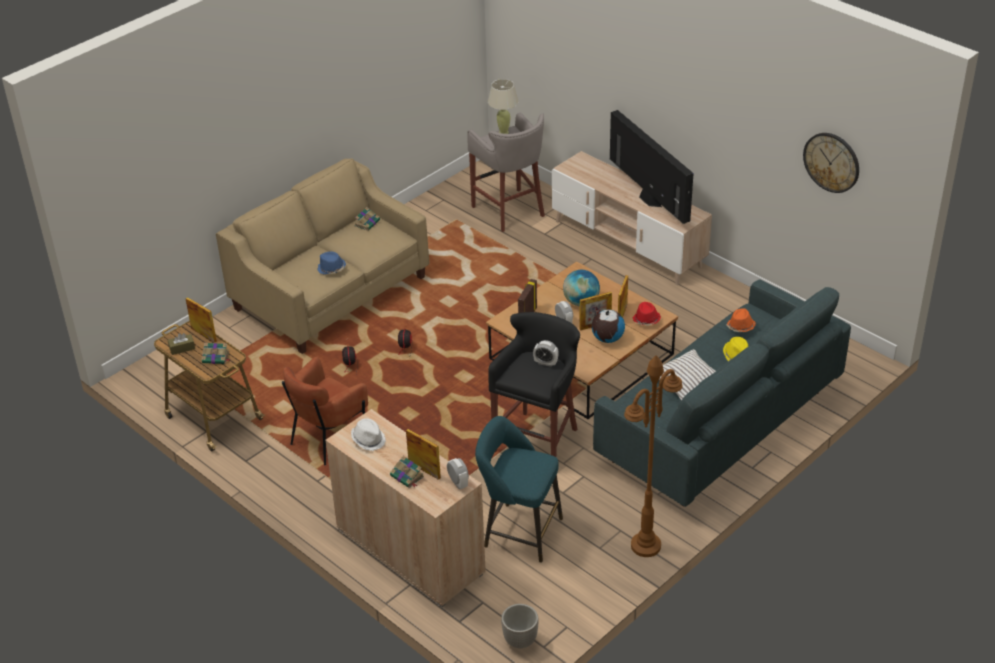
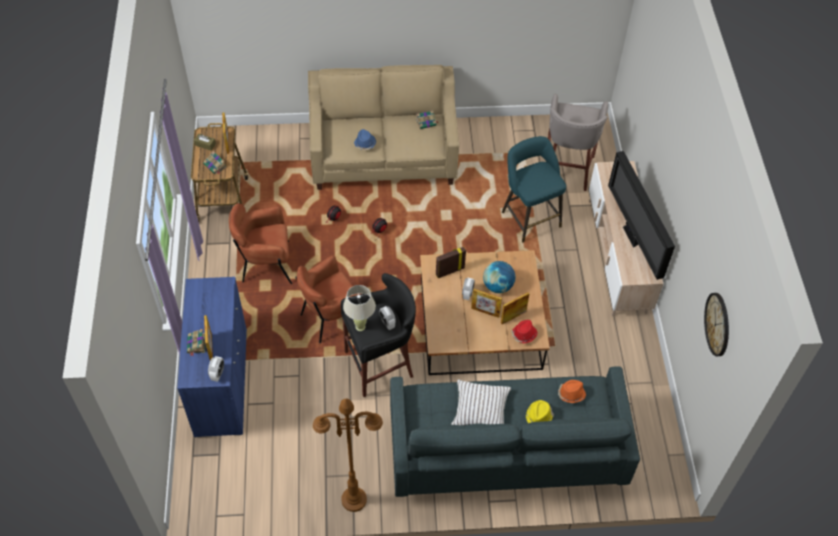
camera: 40 degrees right, 15 degrees up
beige cabinet [325,409,486,607] -> blue cabinet [177,277,247,437]
white hat [351,418,386,451] -> none
turquoise stool [475,416,563,563] -> turquoise stool moved to [502,136,566,242]
beige table lamp [488,79,519,134] -> beige table lamp moved to [343,285,376,331]
planter [501,604,539,648] -> none
globe [592,310,625,343] -> none
television [610,110,694,224] -> television turned 150 degrees clockwise [608,151,675,280]
none -> brown armchair [295,256,361,343]

